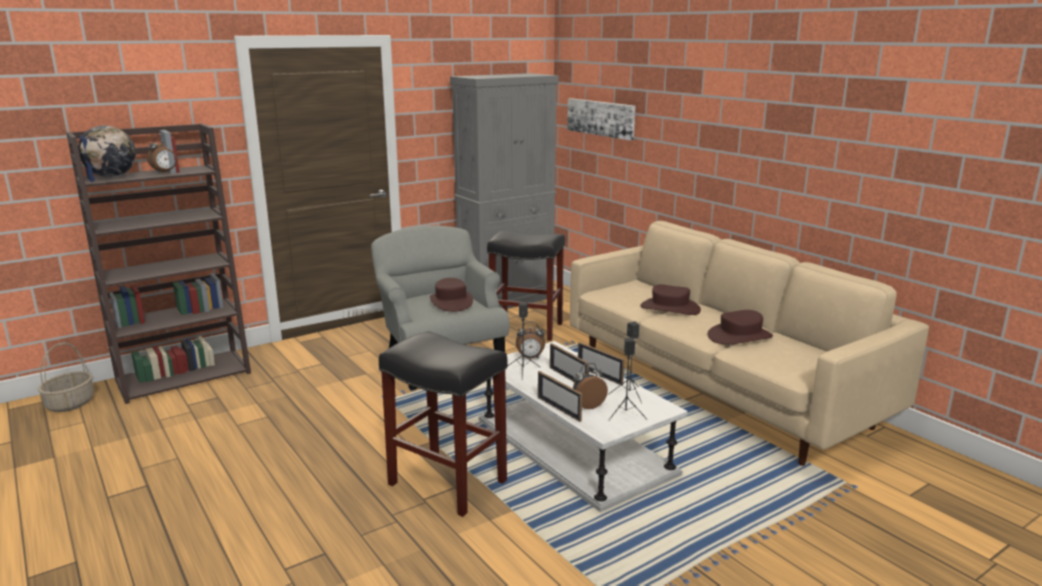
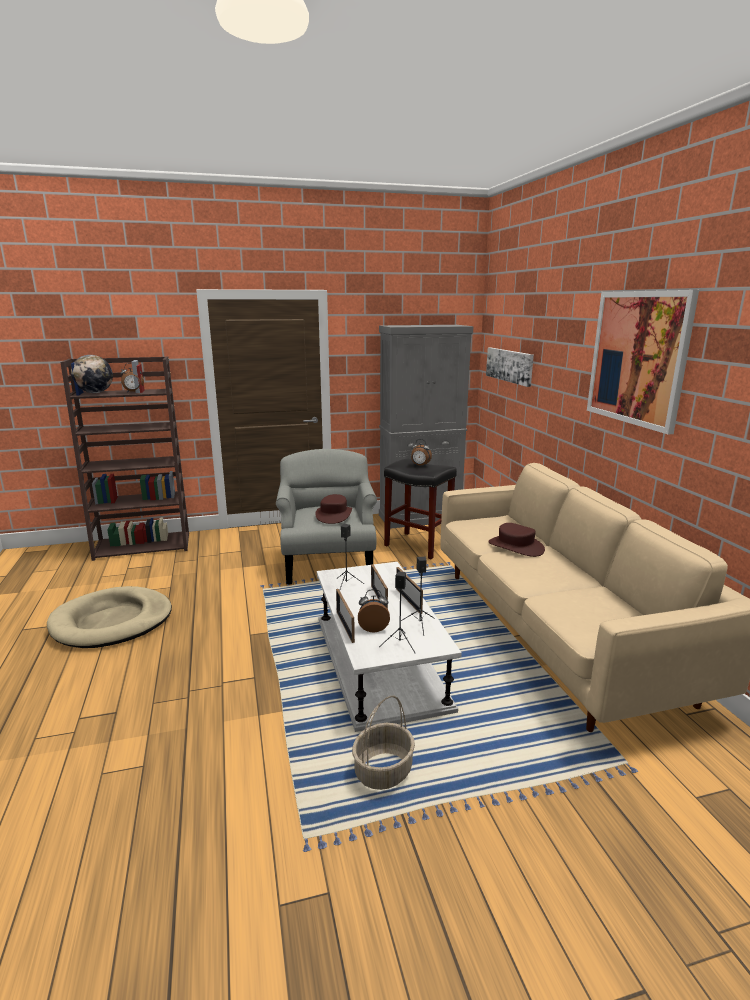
camera: 20 degrees right, 0 degrees up
basket [38,343,94,412] -> basket moved to [352,696,415,790]
black stool [379,331,507,517] -> none
alarm clock [516,321,545,359] -> alarm clock moved to [411,439,432,467]
brown hat [708,310,773,344] -> none
none -> beige dog bed [47,586,172,648]
none -> picture [587,290,699,434]

